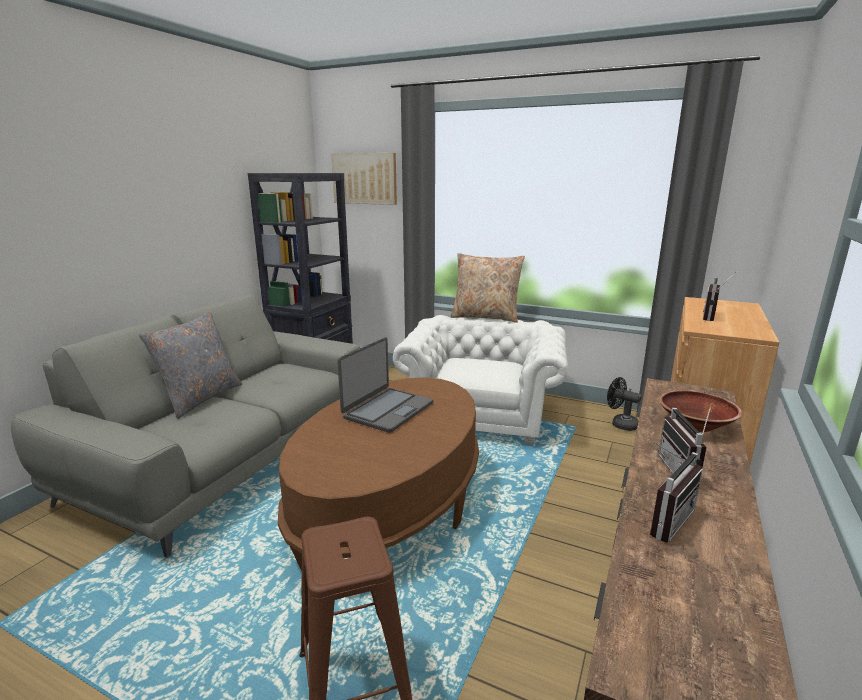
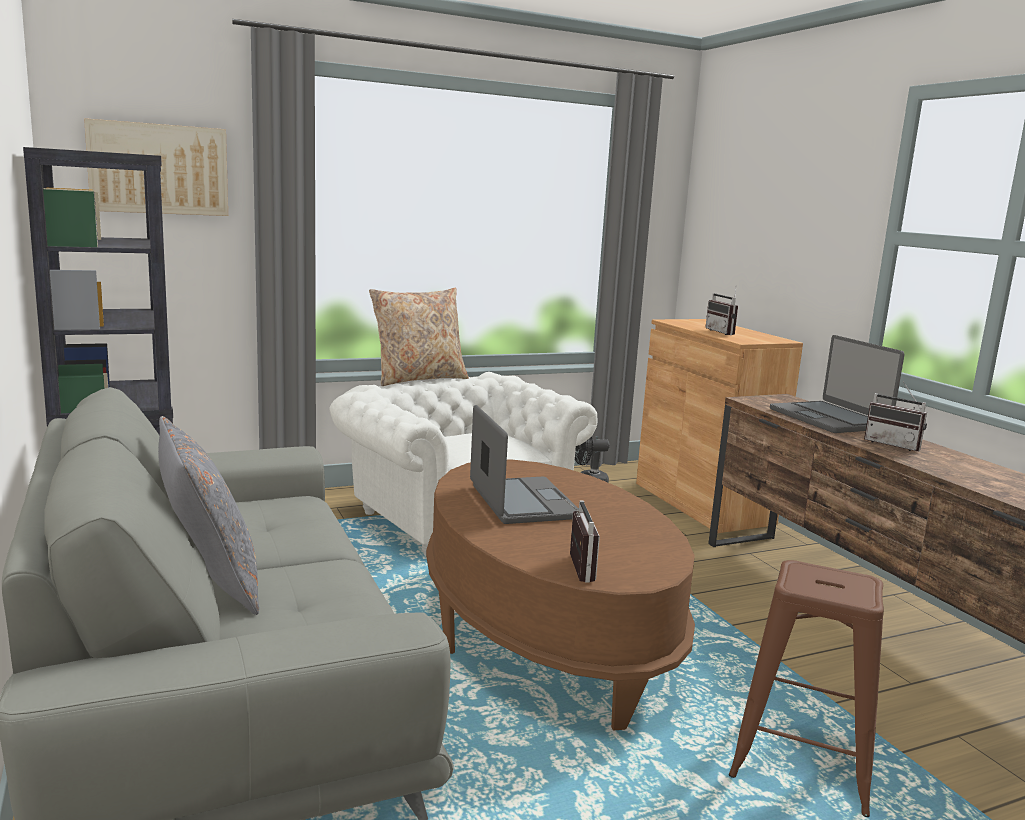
camera: 50 degrees left, 5 degrees down
radio [650,442,703,543] -> radio moved to [562,498,600,583]
brown bowl [659,390,742,432] -> laptop [770,335,904,433]

